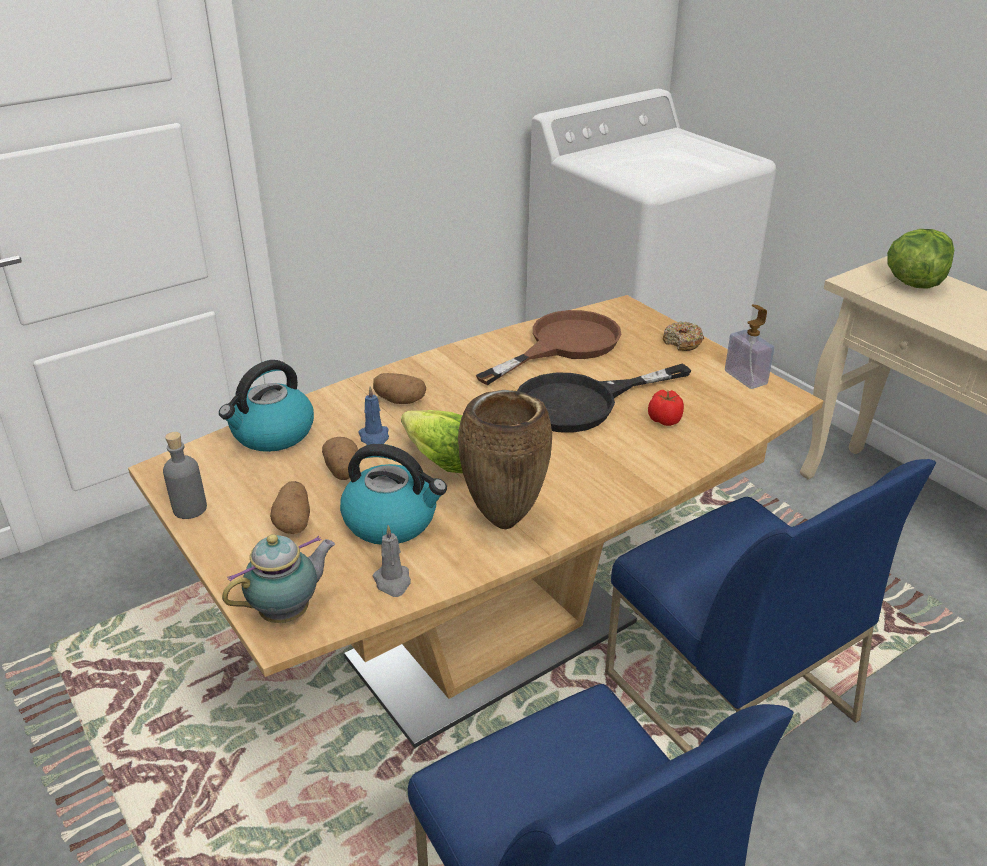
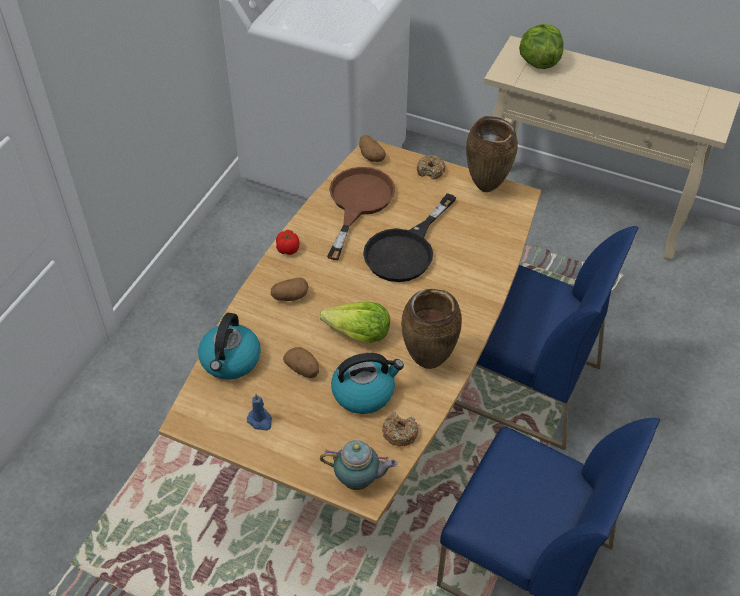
camera: 30 degrees left, 15 degrees up
grey bottle [163,432,207,519] -> none
teapot [222,534,335,623] -> teapot turned 75 degrees clockwise [320,440,397,490]
potato [270,481,310,534] -> potato moved to [359,135,386,162]
blue candle [358,386,389,445] -> blue candle moved to [247,394,272,431]
grey candle [373,525,411,597] -> donut [382,412,418,447]
tomato [648,390,684,426] -> tomato moved to [276,230,299,255]
soap dispenser [725,304,774,389] -> brown vase [466,116,518,192]

